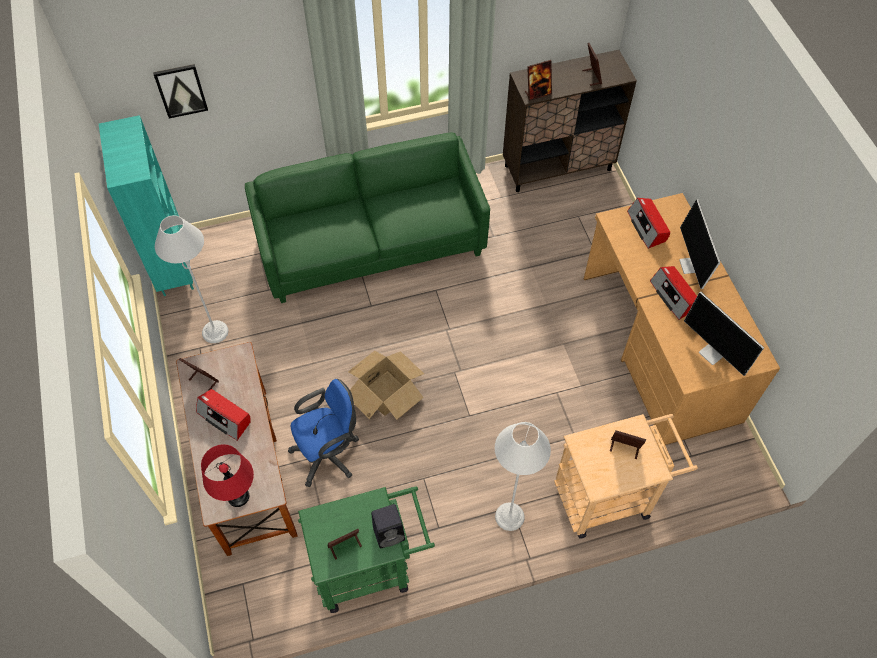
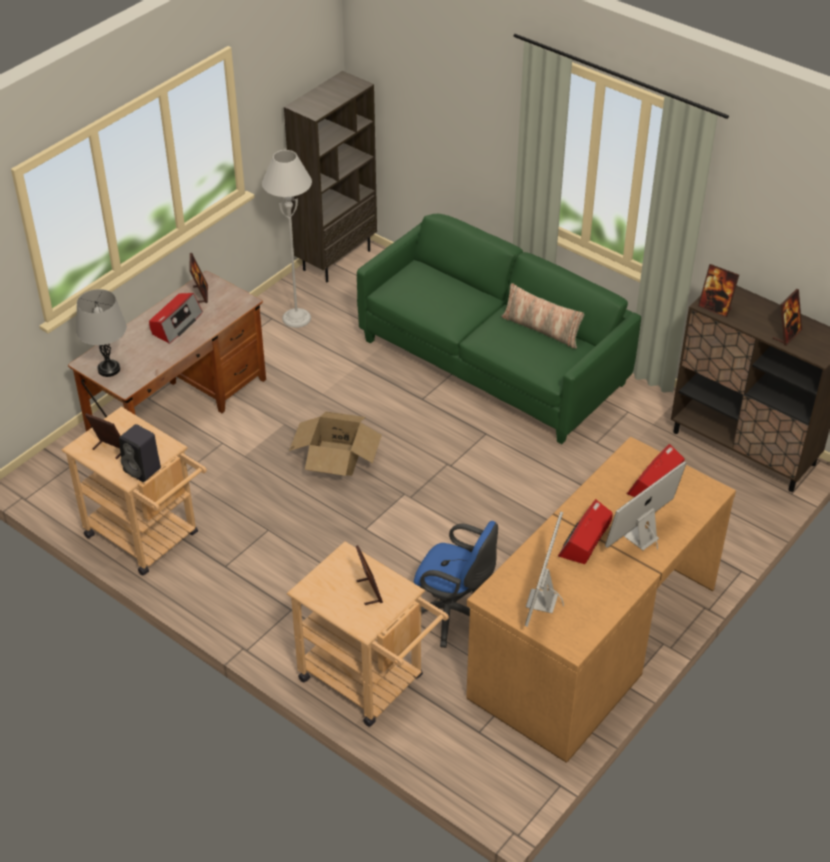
camera: 55 degrees right, 15 degrees down
turquoise bookcase [99,115,194,296] -> brown bookcase [284,71,377,283]
picture [153,64,208,119] -> none
radio [196,389,251,441] -> radio turned 150 degrees counterclockwise [149,293,203,344]
red table lamp [201,444,254,507] -> grey table lamp [76,289,127,377]
blue office chair [288,379,359,487] -> blue office chair moved to [414,521,498,648]
green cart [298,486,435,613] -> beige cart [62,407,207,575]
grey floor lamp [495,422,551,531] -> none
none -> pillow [501,283,584,349]

